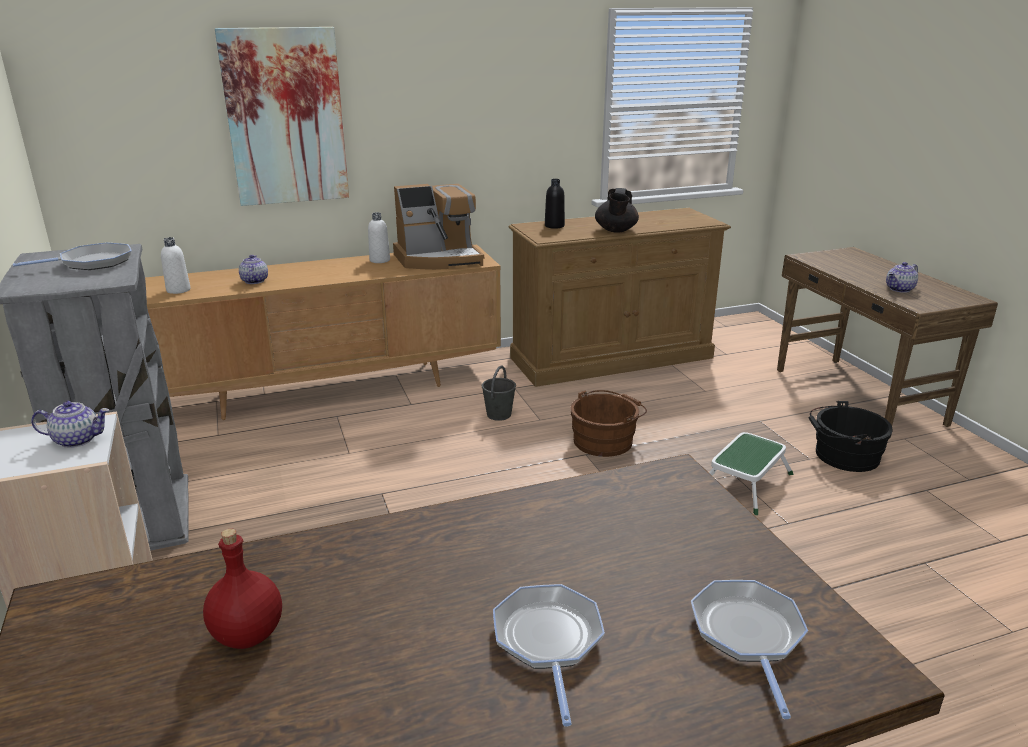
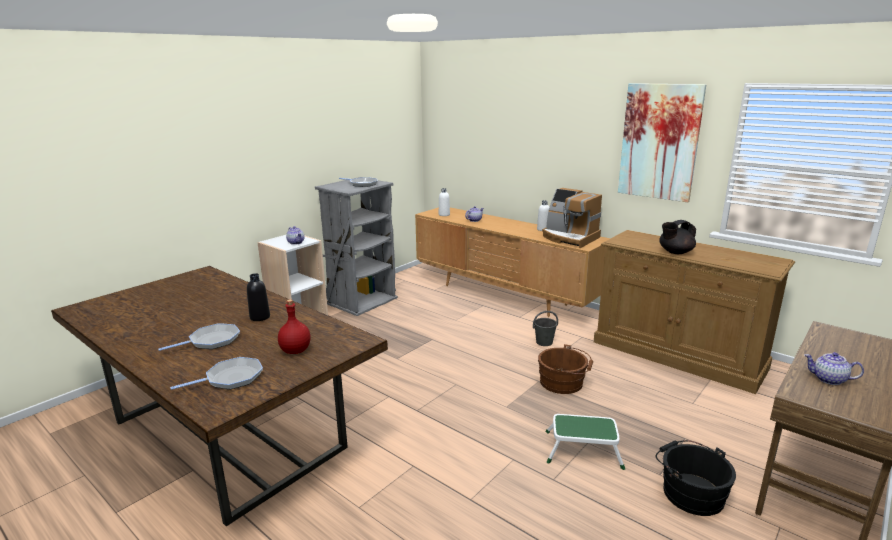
camera: 60 degrees right, 5 degrees down
red bottle [203,529,282,649] -> red bottle moved to [278,299,311,354]
picture [215,27,349,206] -> picture moved to [618,83,706,202]
black bottle [545,179,565,229] -> black bottle moved to [247,273,270,321]

